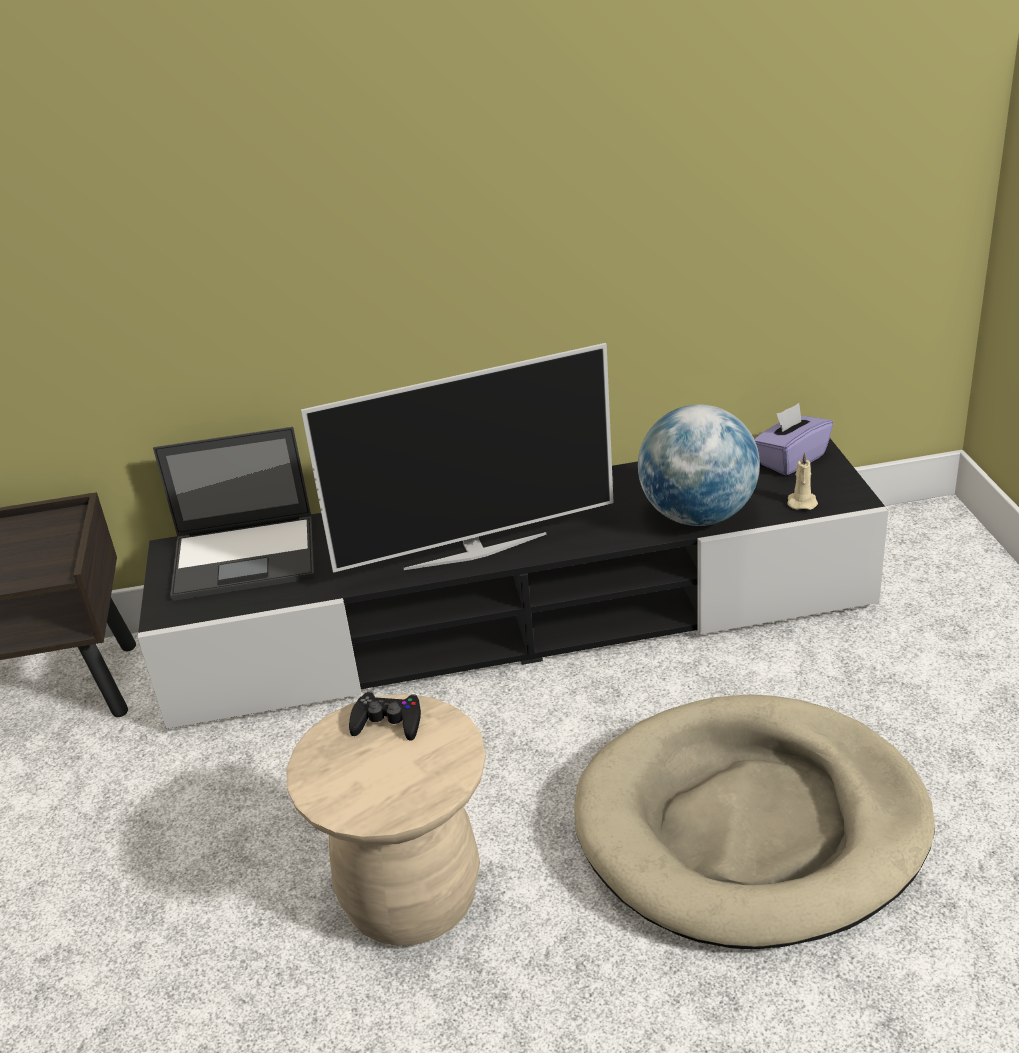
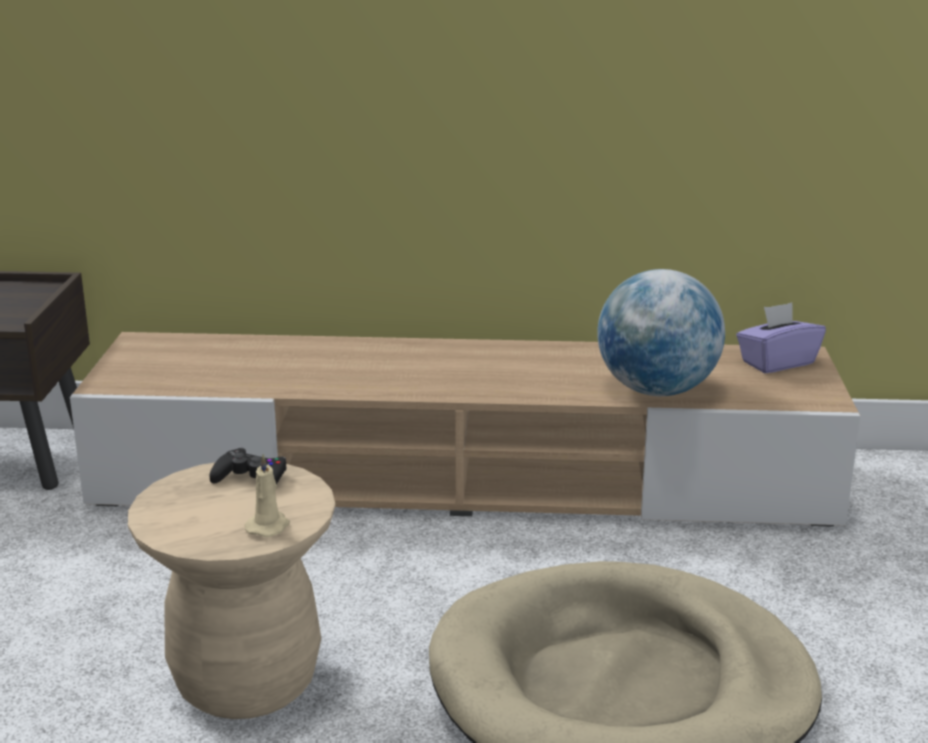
camera: 10 degrees right, 10 degrees down
black tv stand [138,438,889,729] -> beige tv stand [70,332,860,527]
laptop [153,427,314,601] -> none
television [301,343,614,573] -> none
beige candle [787,452,818,510] -> beige candle moved to [244,454,290,537]

